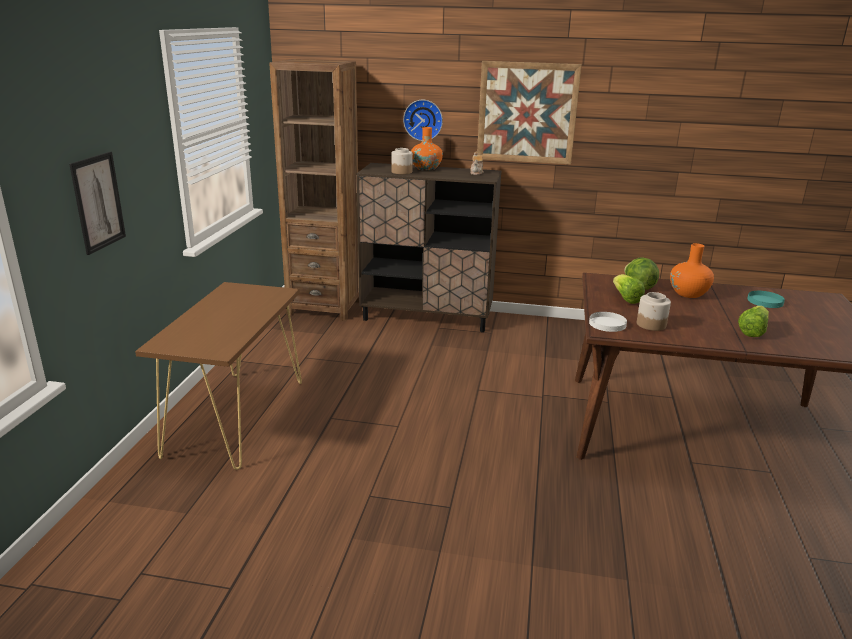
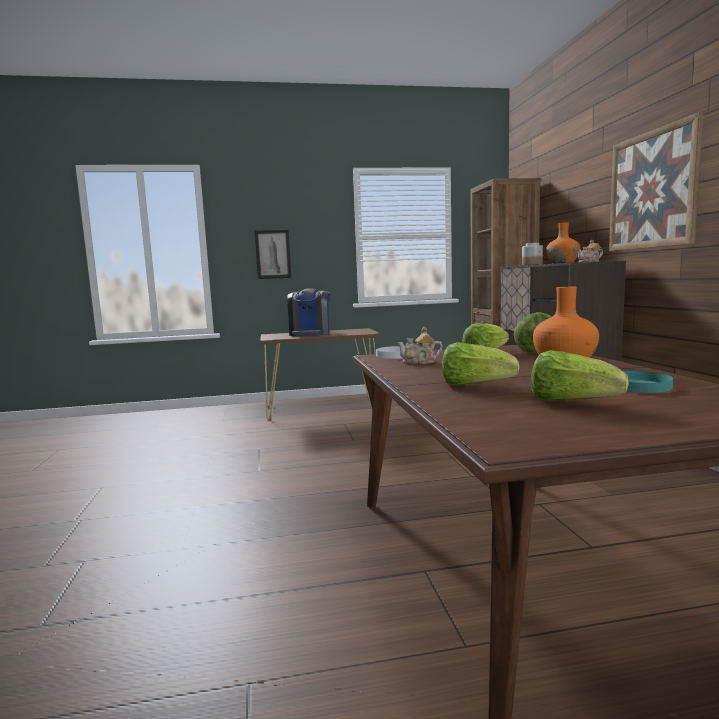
camera: 70 degrees right, 15 degrees down
wall clock [403,100,443,141] -> none
jar [637,292,671,331] -> teapot [397,327,443,364]
none -> coffee machine [287,288,330,336]
none -> lettuce [531,350,629,401]

